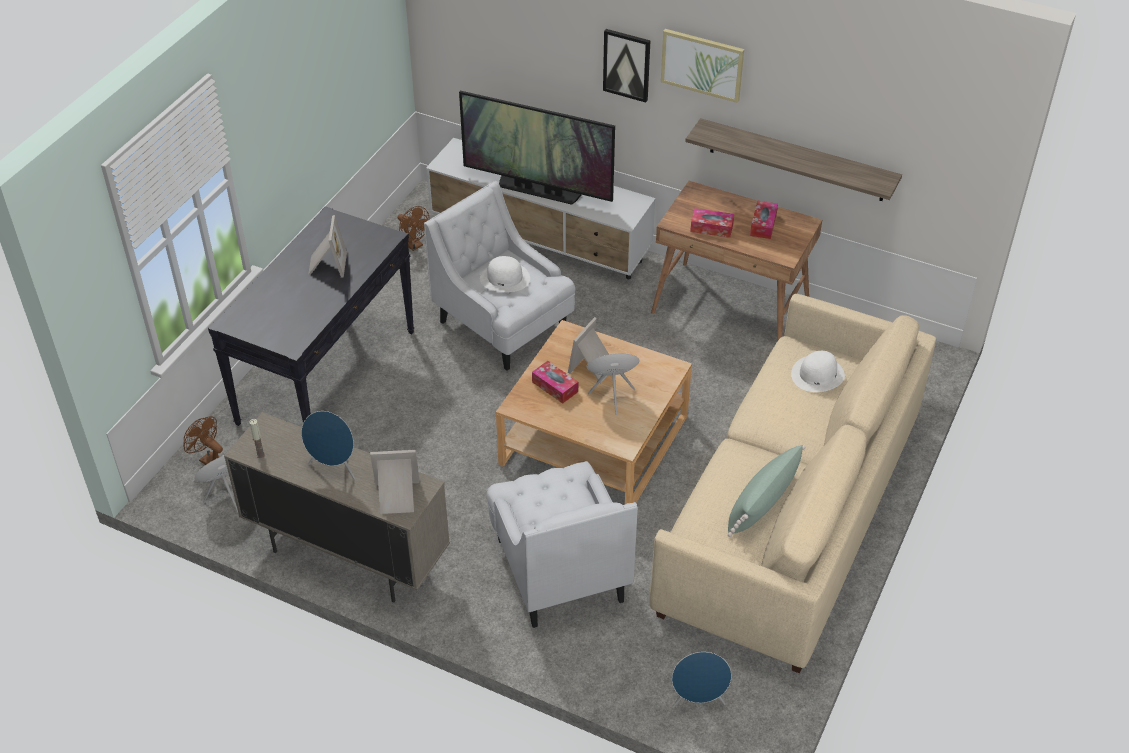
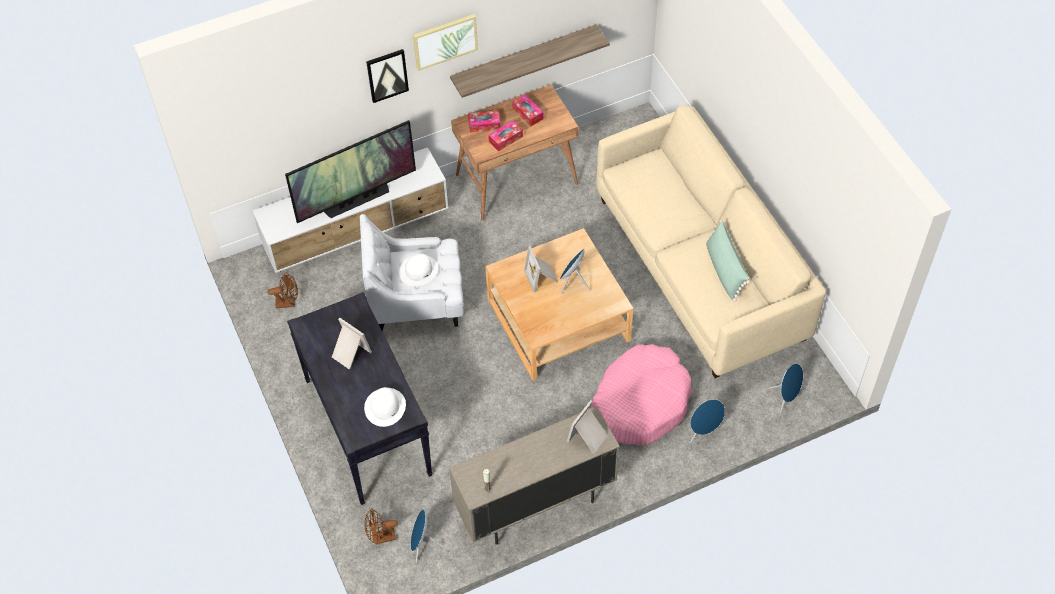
camera: 50 degrees left, 10 degrees up
blue speaker [301,411,355,479] -> blue speaker moved to [690,399,725,442]
white armchair [487,461,638,628] -> pink dog bed [591,344,692,445]
tissue box [532,361,578,404] -> tissue box moved to [468,110,500,132]
white hat [791,351,845,392] -> white hat moved to [364,387,406,427]

